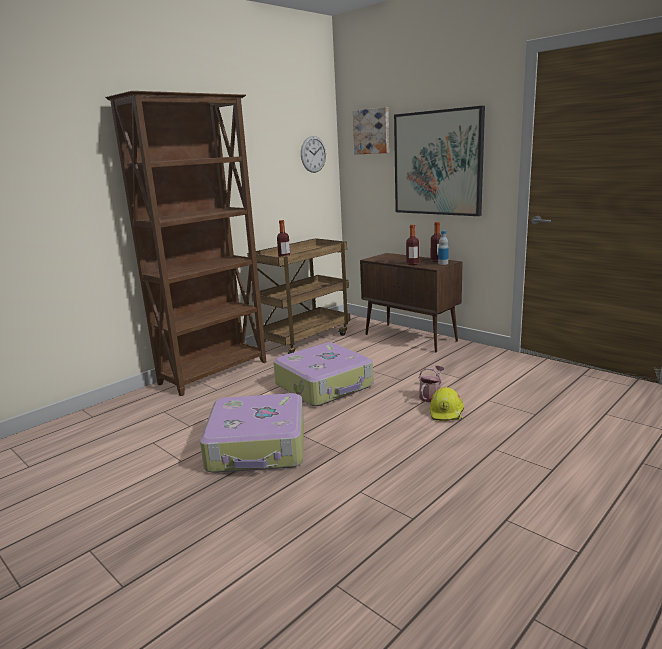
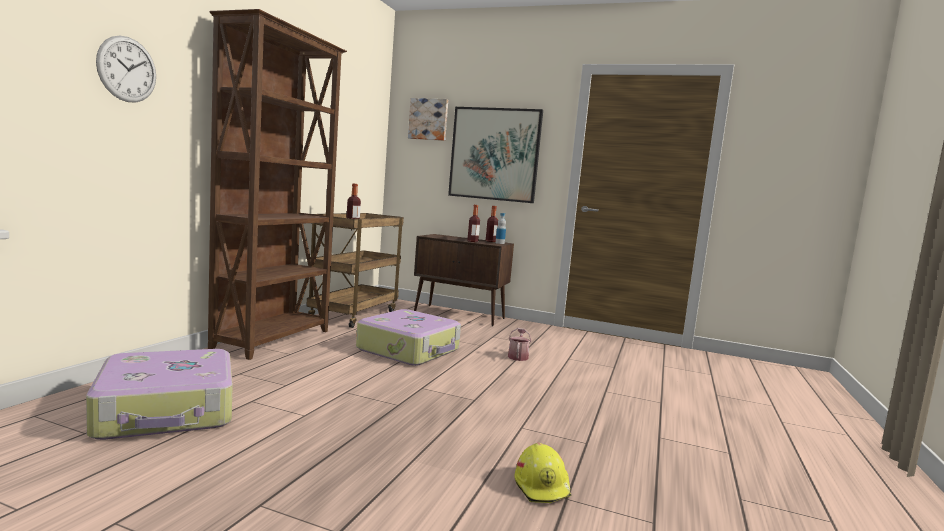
camera: 25 degrees left, 10 degrees down
suitcase [200,393,304,473] -> suitcase moved to [86,349,233,440]
wall clock [301,136,326,173] -> wall clock moved to [96,35,156,103]
yellow hard hat [430,387,464,421] -> yellow hard hat moved to [514,443,572,503]

